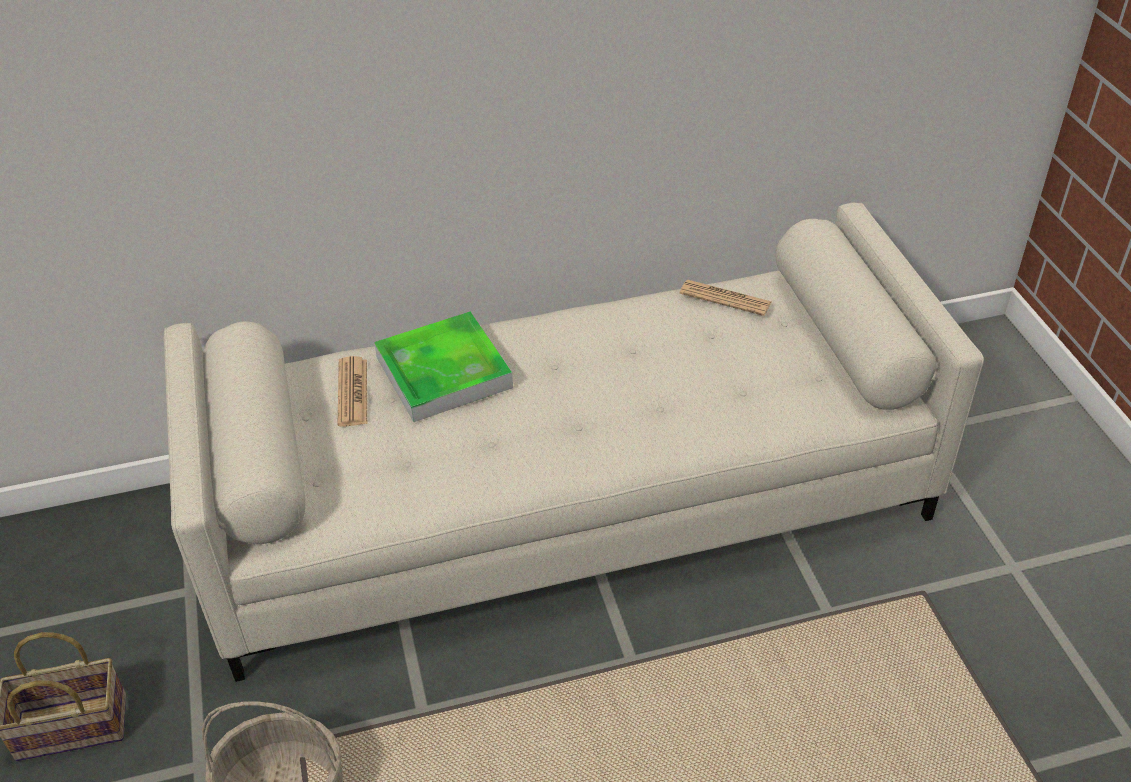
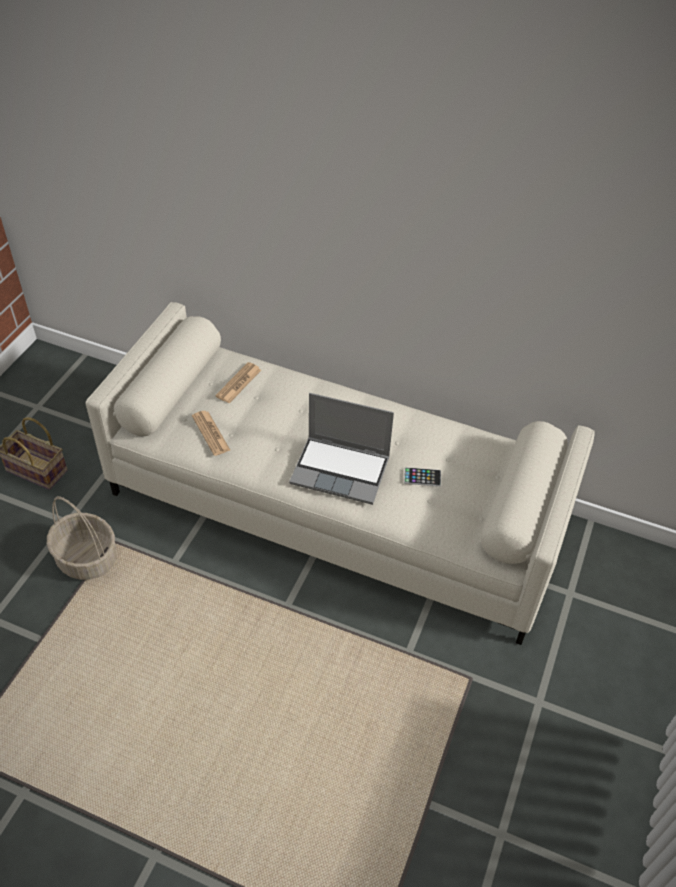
camera: 35 degrees right, 5 degrees up
tray [374,312,513,422] -> none
newspaper [680,280,771,316] -> newspaper moved to [192,411,230,456]
none -> laptop [289,393,394,505]
none -> phone [404,467,441,487]

